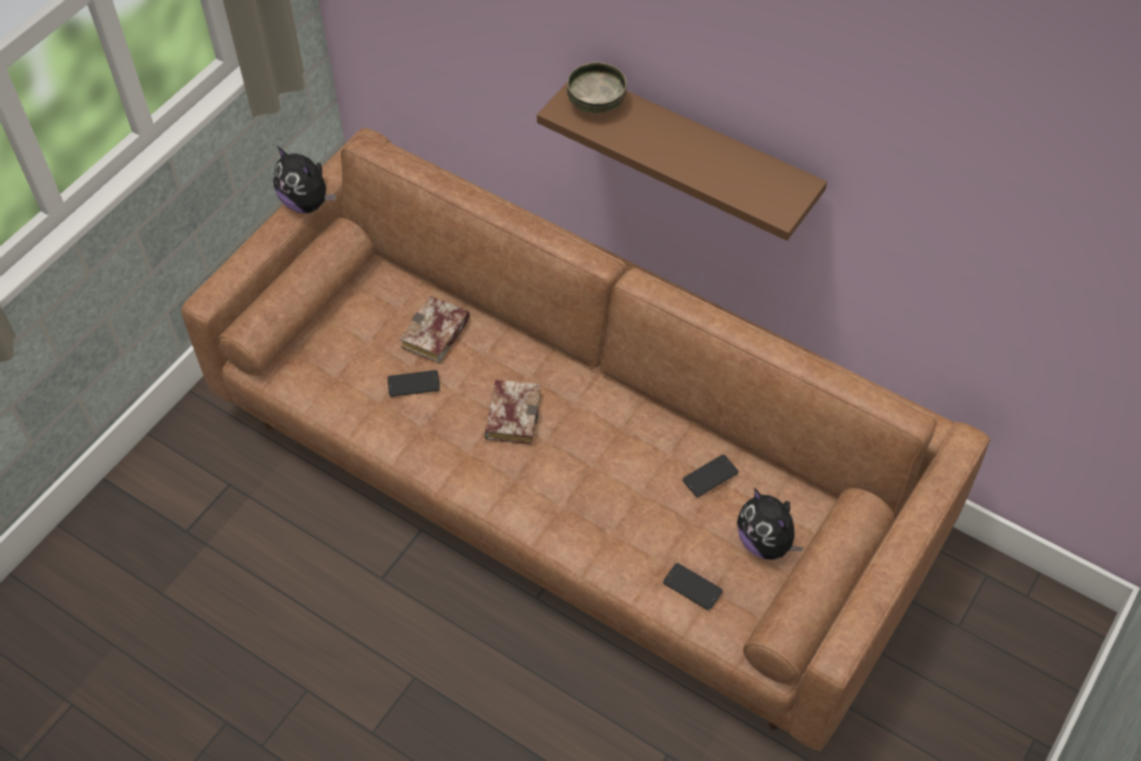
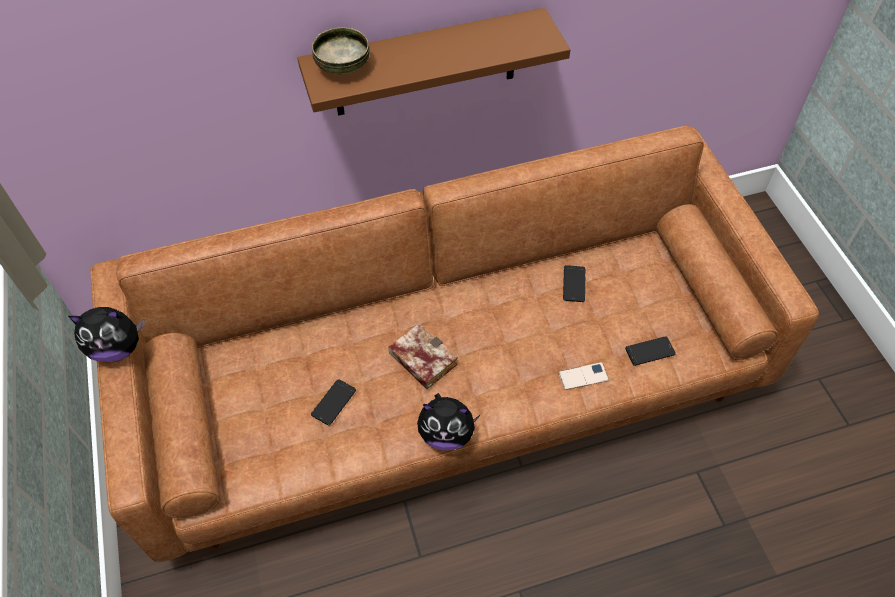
camera: 50 degrees left, 0 degrees up
book [400,296,470,363] -> none
plush toy [737,488,804,560] -> plush toy moved to [417,393,481,450]
none -> phone [558,362,609,390]

